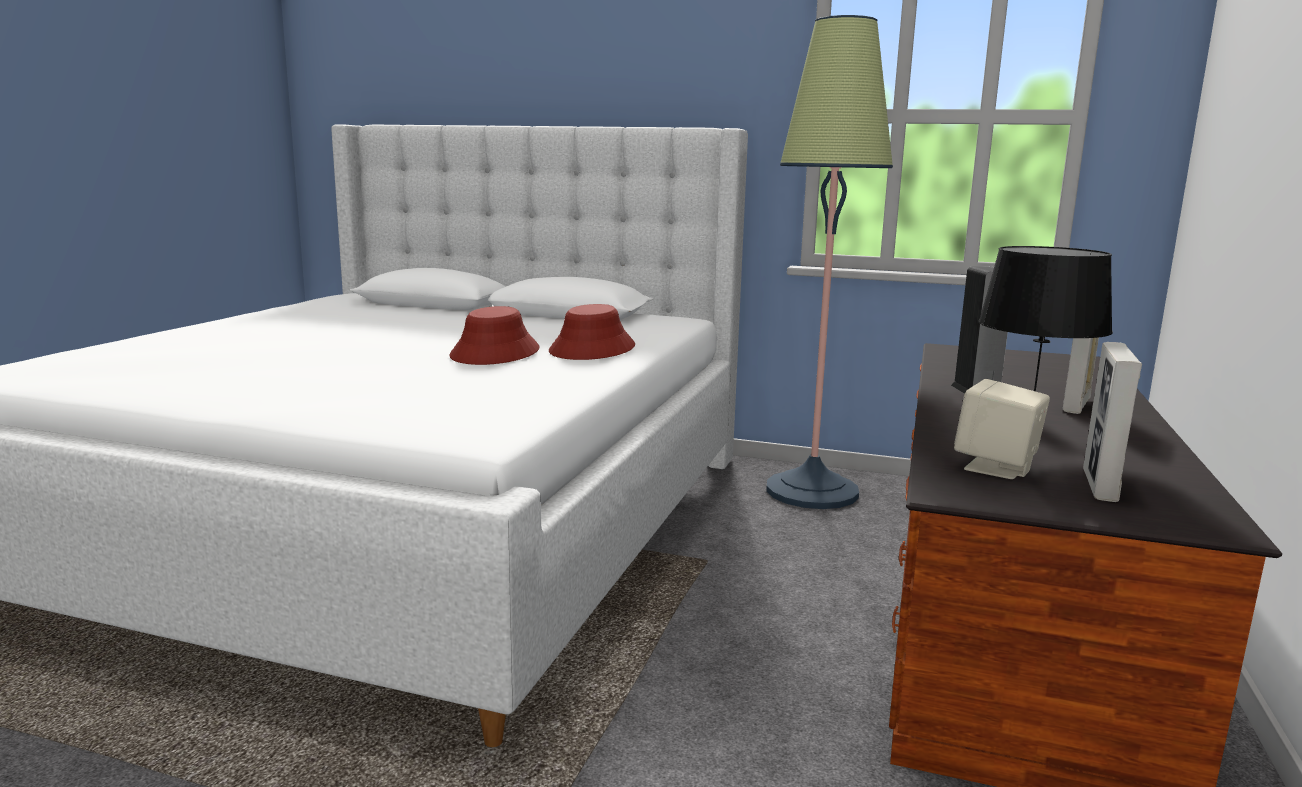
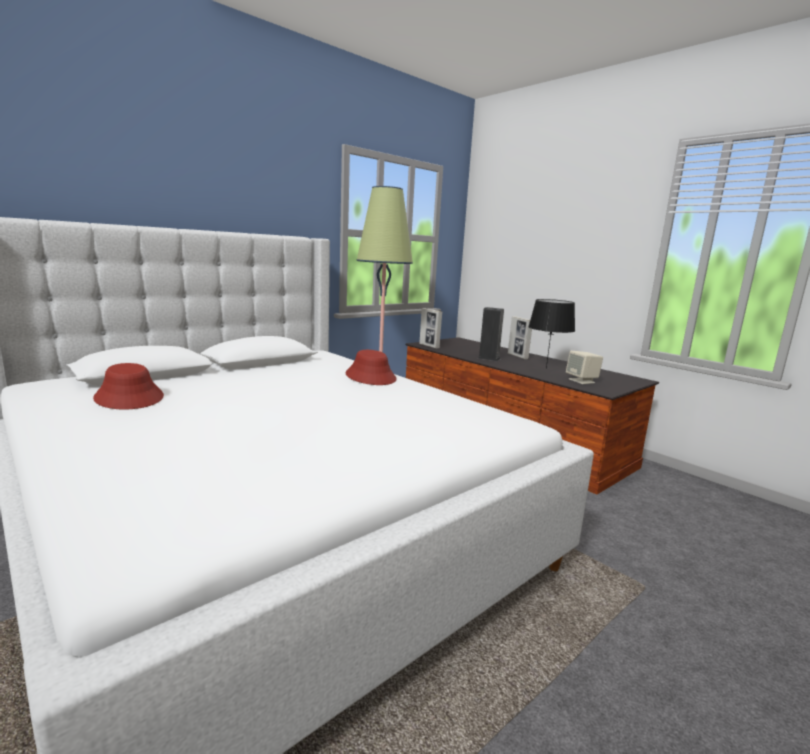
camera: 60 degrees left, 0 degrees up
red hat [449,306,540,365] -> red hat moved to [93,363,164,410]
picture frame [1083,342,1142,502] -> picture frame moved to [419,308,442,349]

